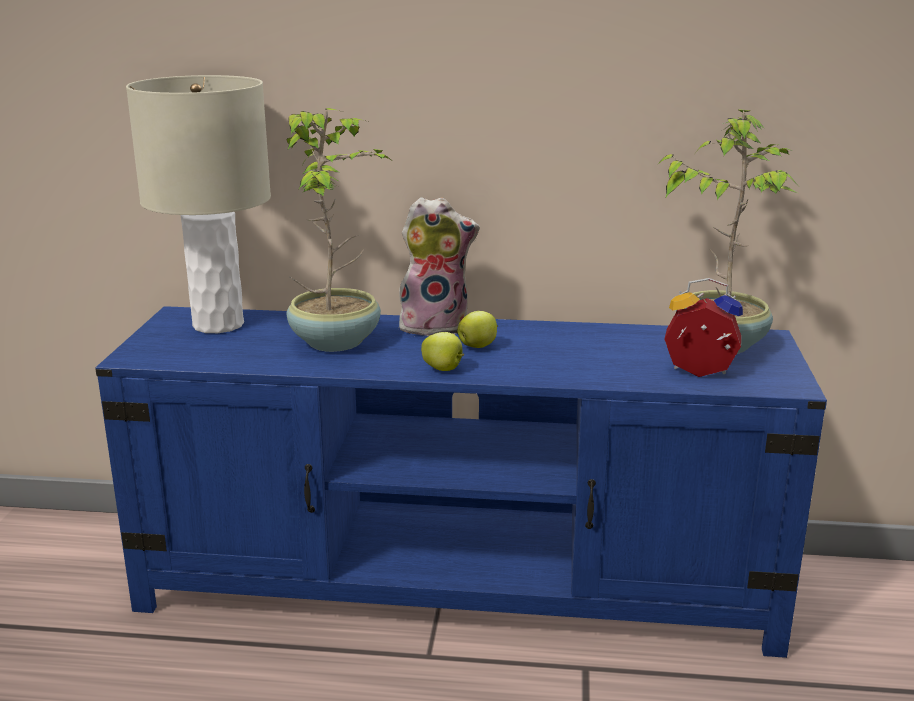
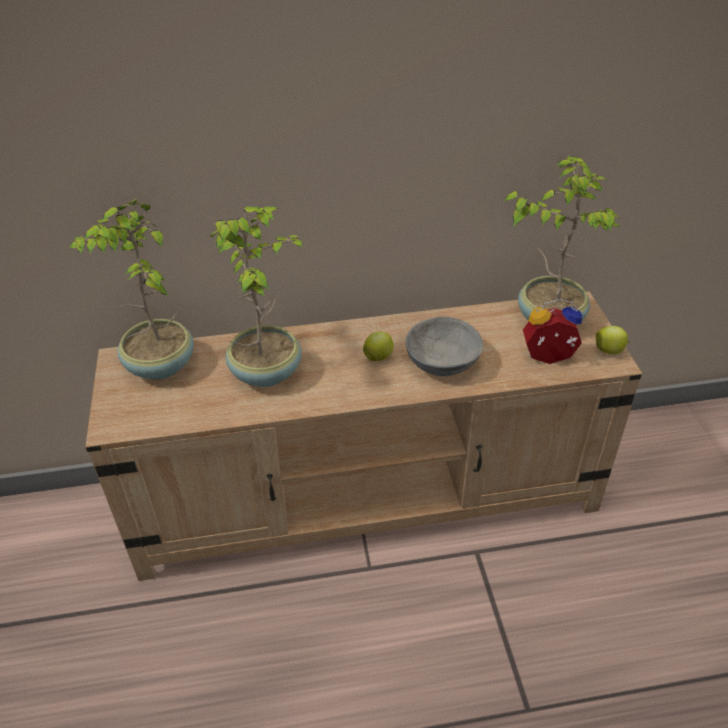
camera: 15 degrees left, 20 degrees up
blue tv stand [96,306,827,658] -> beige tv stand [85,291,642,581]
beige table lamp [126,75,271,333] -> potted plant [70,198,194,380]
plush toy [399,197,480,336] -> none
apple [421,332,464,371] -> apple moved to [596,326,630,354]
none -> grey bowl [406,317,483,376]

